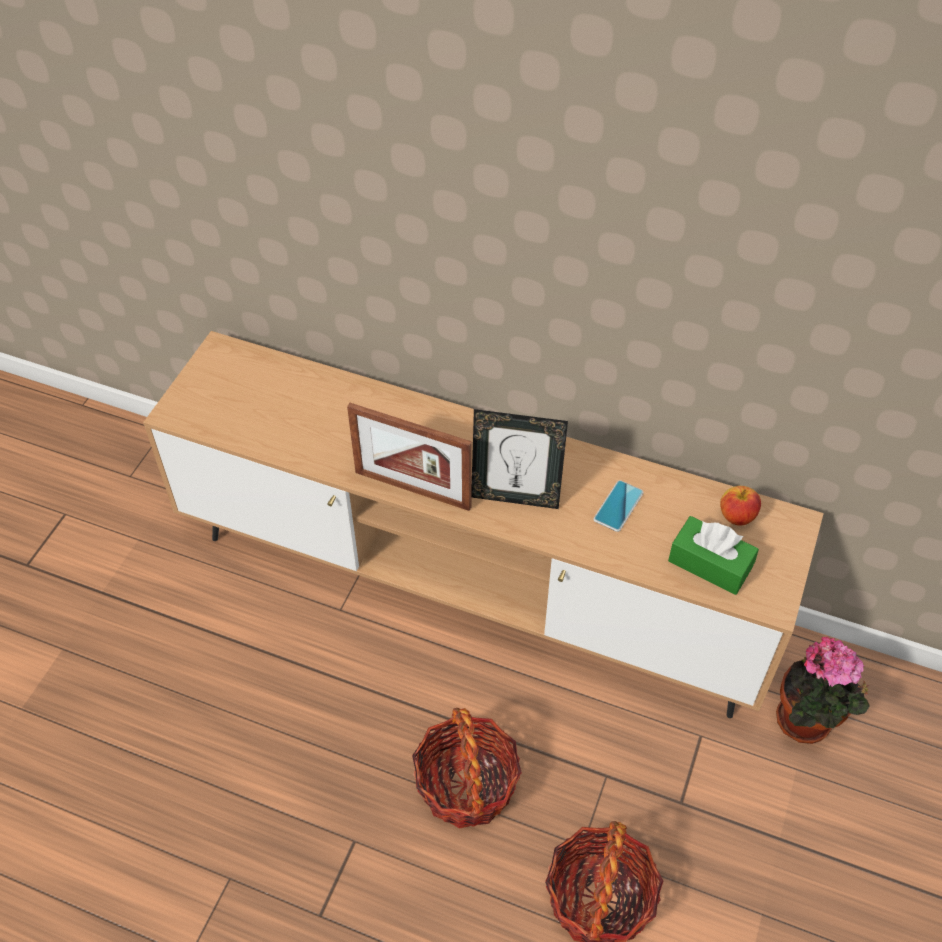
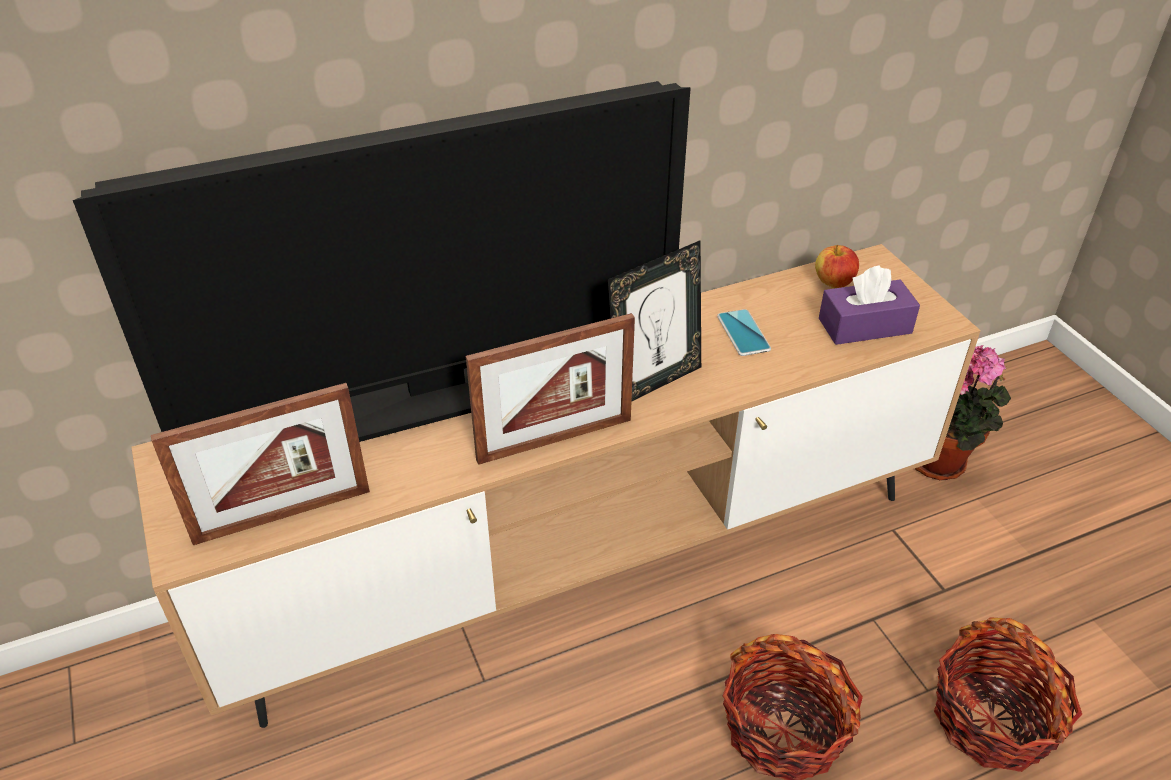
camera: 45 degrees left, 10 degrees down
green tissue box [668,516,759,595] -> purple tissue box [819,265,920,345]
none -> television [73,81,691,442]
none -> picture frame [151,383,370,545]

